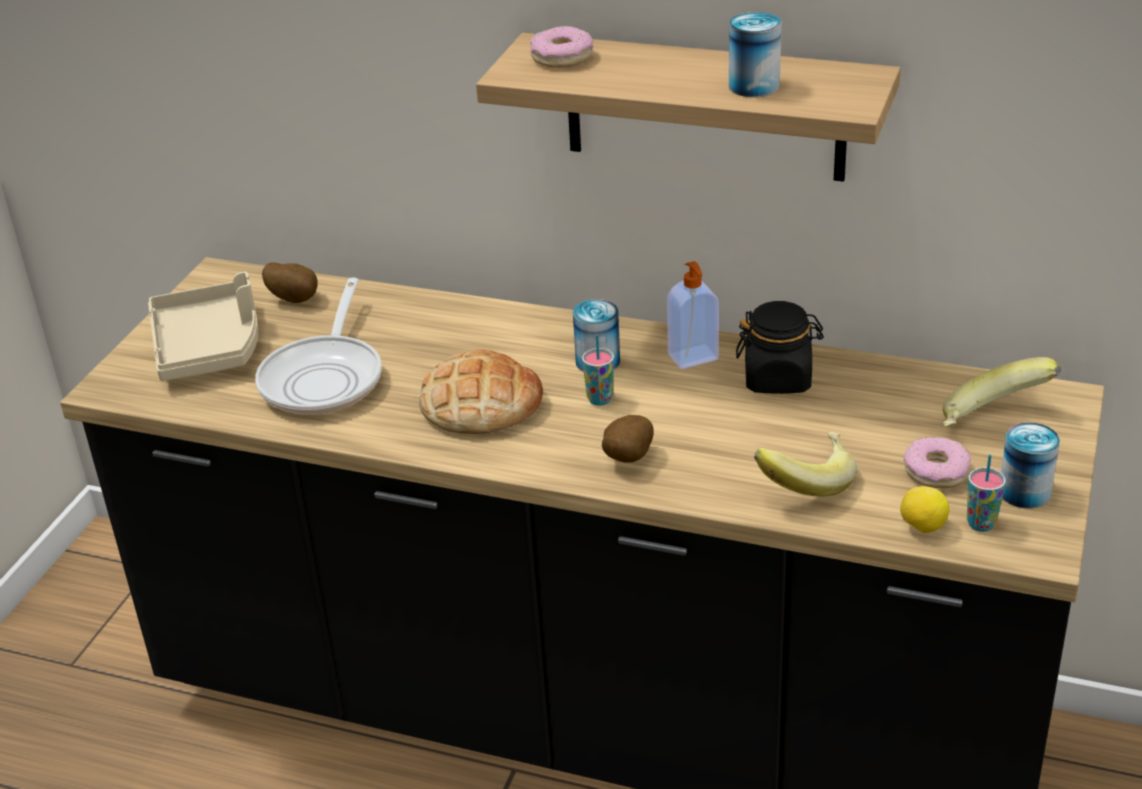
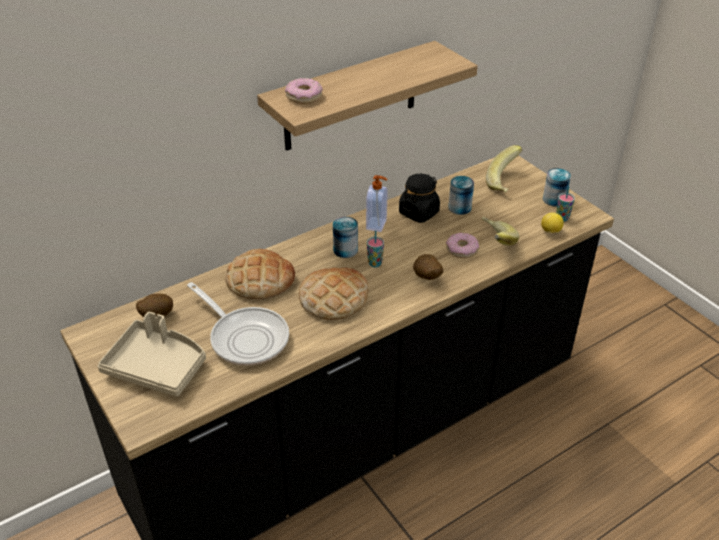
camera: 55 degrees left, 5 degrees up
can [729,12,782,97] -> can moved to [448,176,474,215]
donut [904,437,971,488] -> donut moved to [446,233,479,258]
none -> bread [225,249,295,299]

